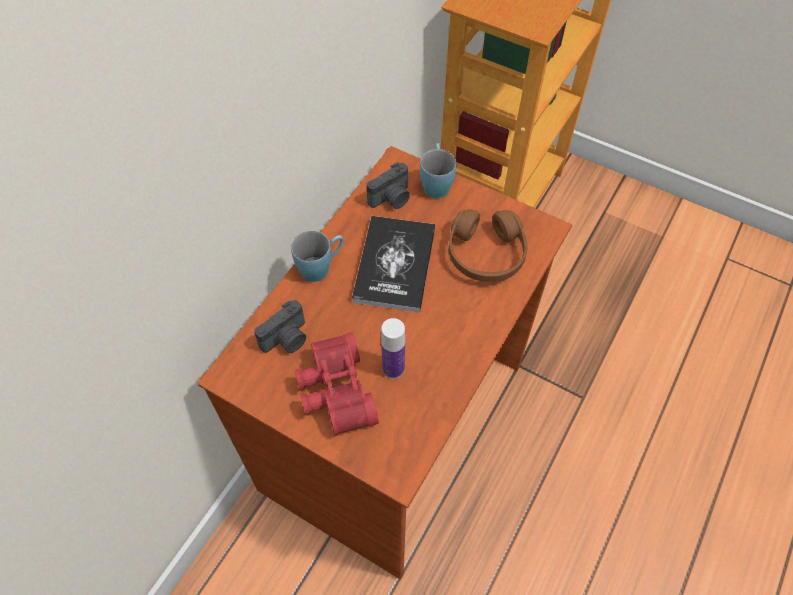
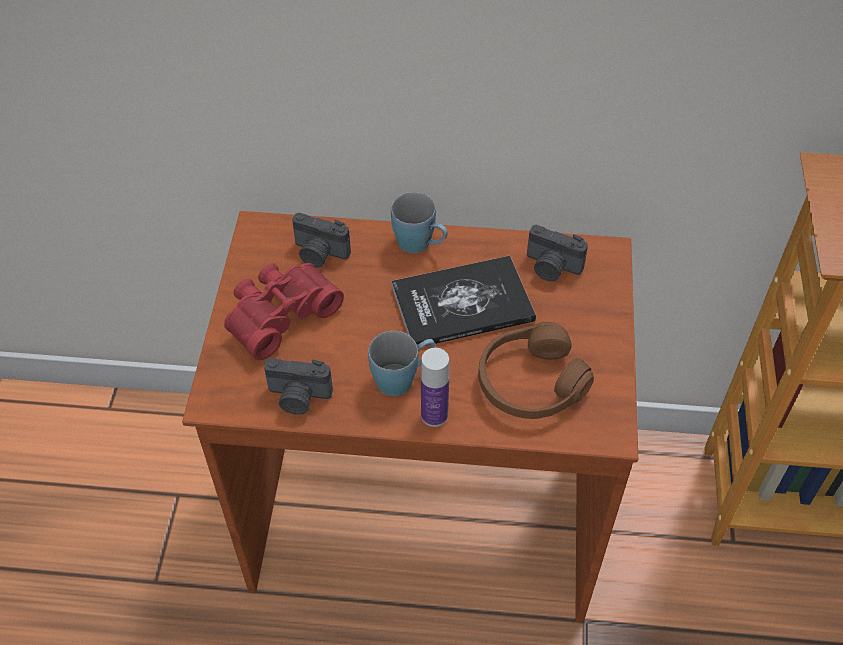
camera: 65 degrees right, 5 degrees down
bottle [381,318,405,379] -> bottle moved to [421,348,449,427]
blue mug [420,143,457,199] -> blue mug moved to [368,331,435,396]
none -> camera [264,358,333,415]

